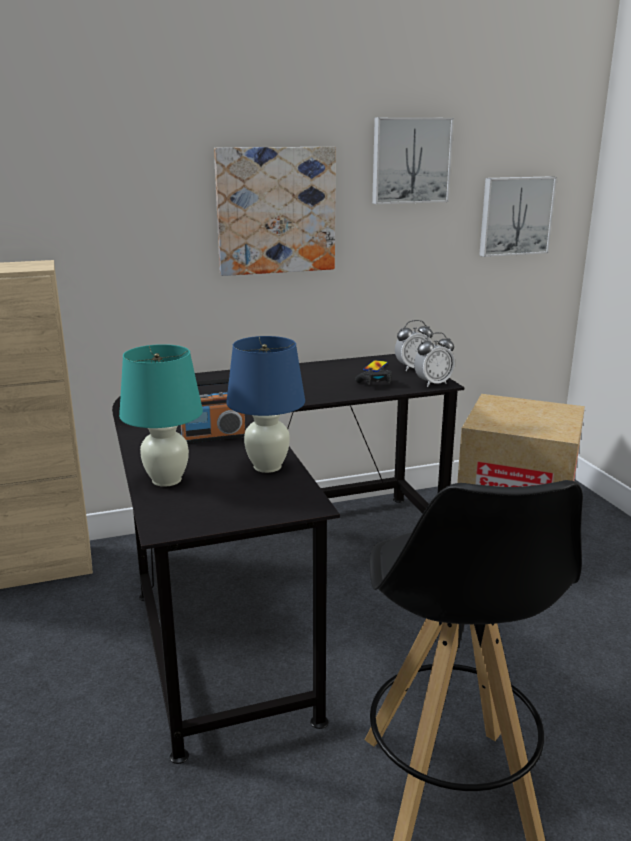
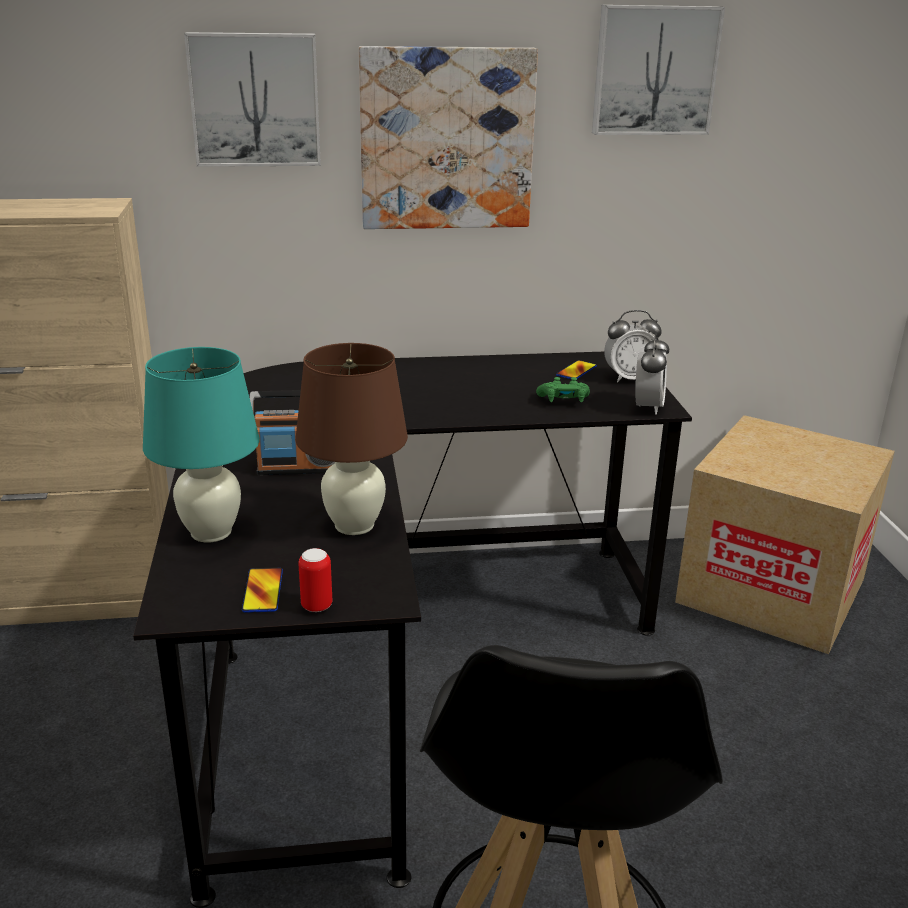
camera: 10 degrees right, 5 degrees up
blue table lamp [226,336,305,473] -> brown table lamp [295,343,408,535]
black game controller [355,367,392,385] -> green game controller [536,377,590,403]
alarm clock [414,332,455,387] -> alarm clock turned 60 degrees counterclockwise [635,333,669,415]
picture [479,177,557,257] -> picture moved to [184,32,321,167]
none -> phone [242,567,283,613]
none -> can [298,548,332,612]

